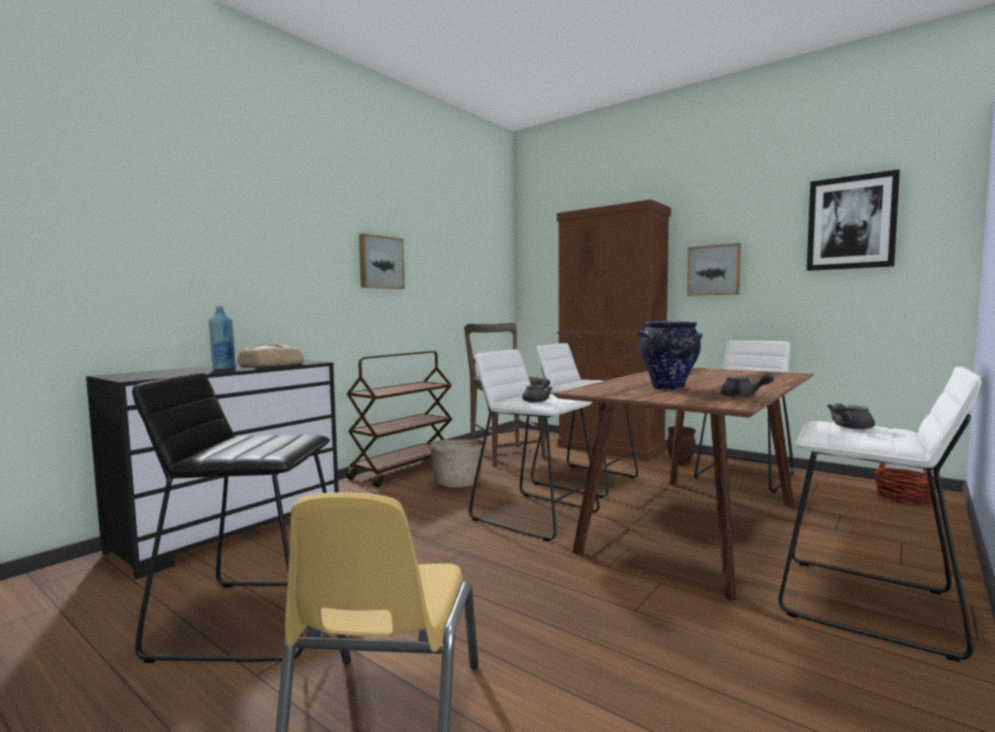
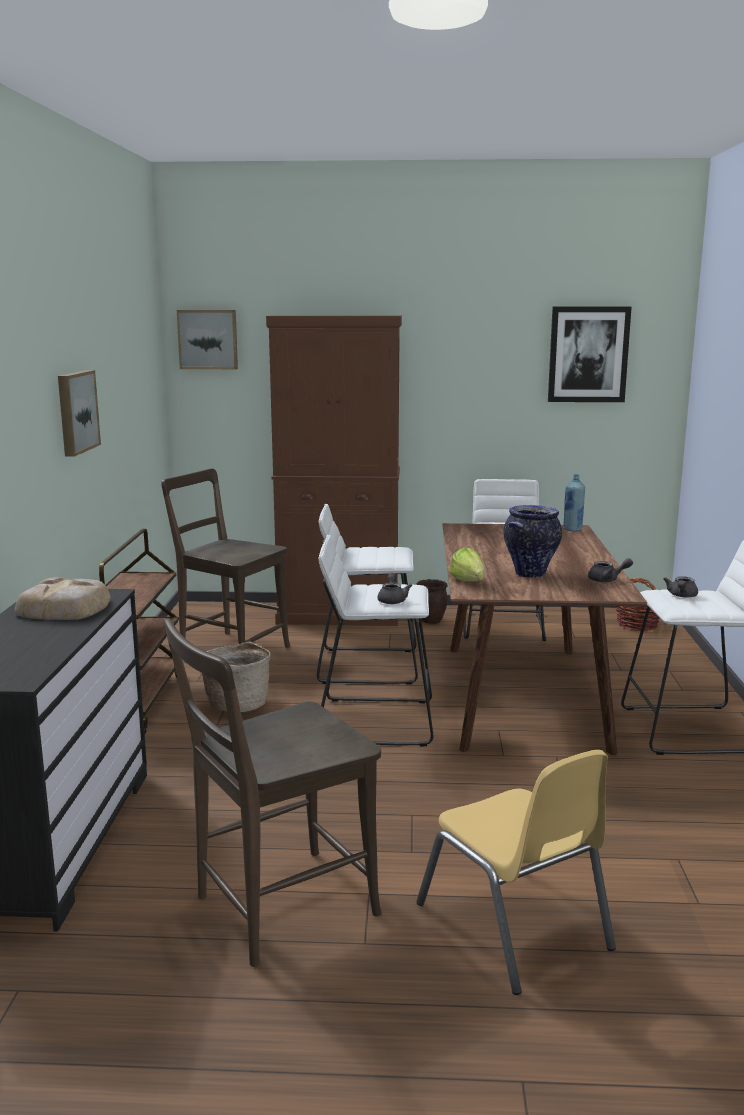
camera: 35 degrees left, 10 degrees up
black stool [132,372,330,663] -> brown chair [164,618,382,967]
blue bottle [209,306,236,370] -> blue bottle moved to [563,474,585,531]
picture [687,243,741,296] -> picture moved to [177,310,238,369]
none -> lettuce [450,547,485,582]

